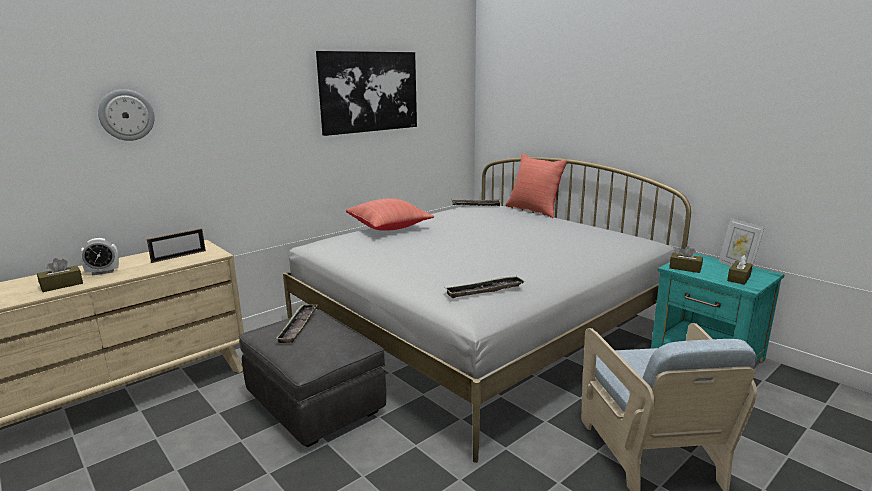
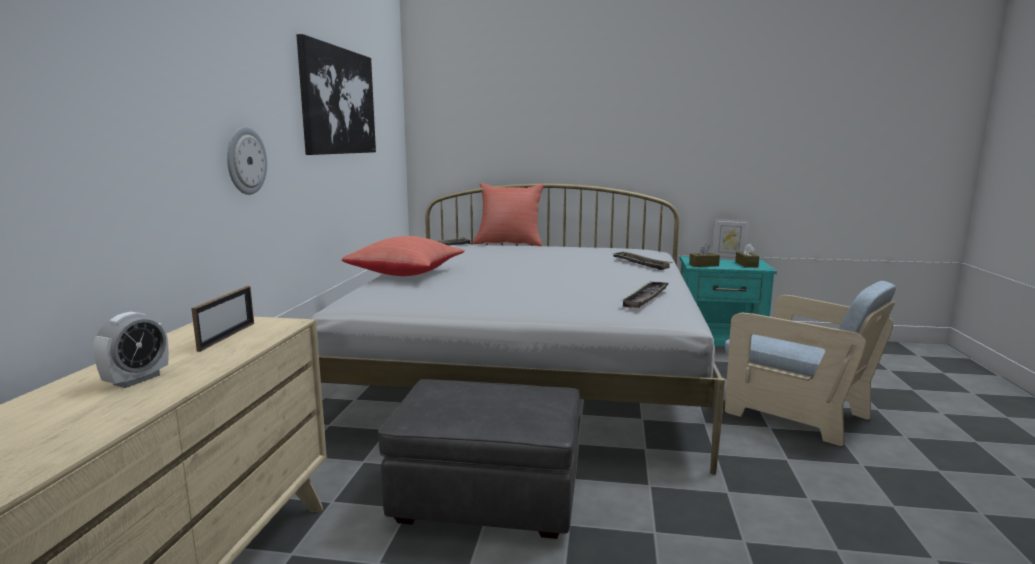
camera: 40 degrees left, 5 degrees down
brown tissue box [37,258,83,292] -> none
wall clock [98,89,155,141] -> wall clock moved to [227,127,267,195]
tray [276,304,318,343] -> tray moved to [613,251,673,270]

